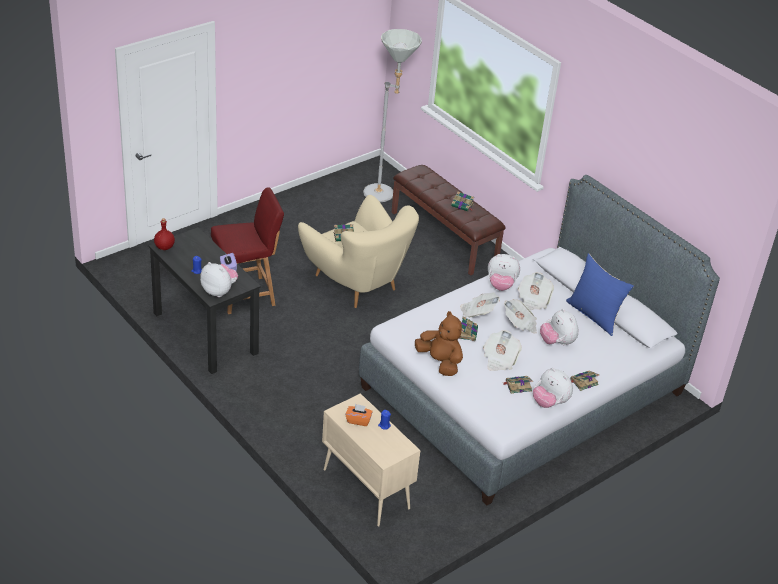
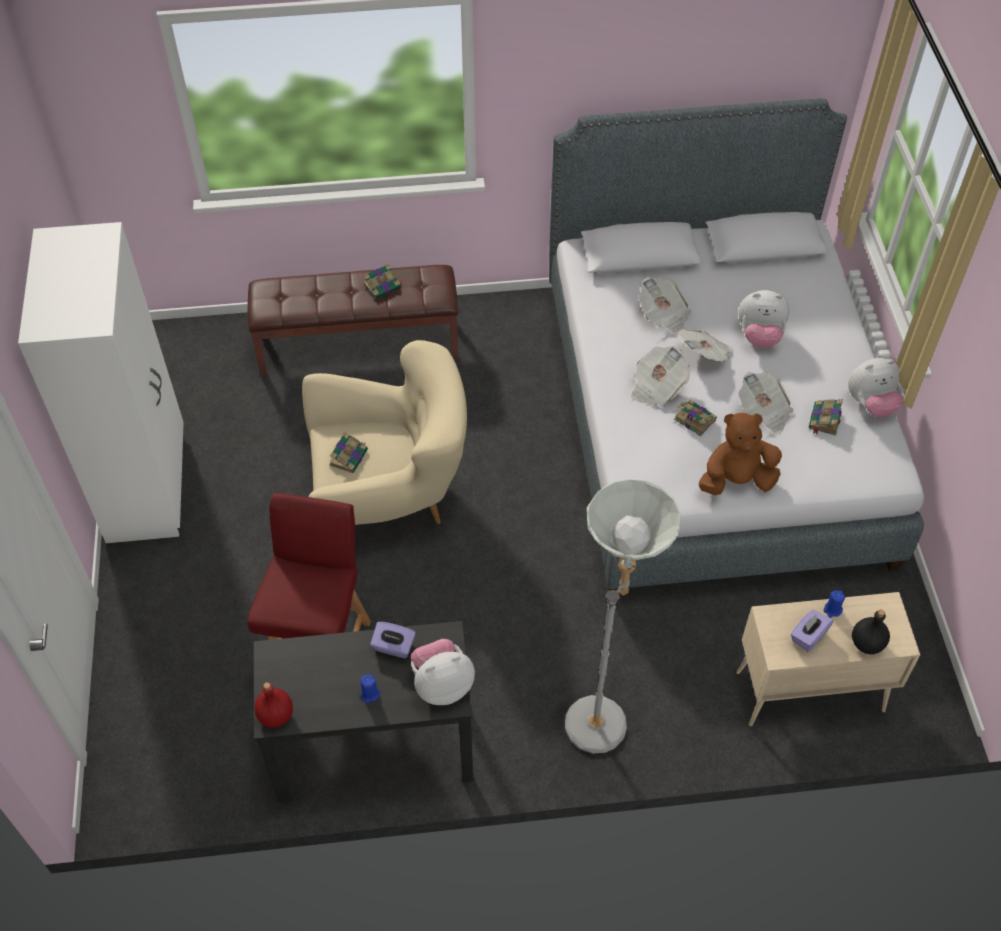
camera: 55 degrees left, 15 degrees up
orange tissue box [345,404,373,426] -> purple tissue box [790,610,833,652]
grey floor lamp [363,29,422,202] -> grey floor lamp moved to [565,479,681,754]
plush toy [488,254,520,291] -> none
blue pillow [566,253,634,336] -> none
book [570,371,599,391] -> none
none -> white wardrobe [18,222,184,543]
none -> black bottle [852,610,890,654]

